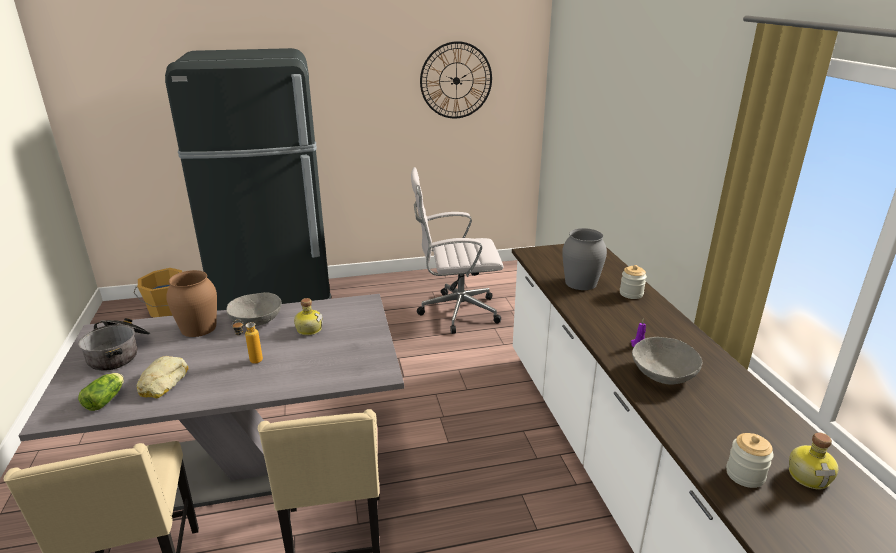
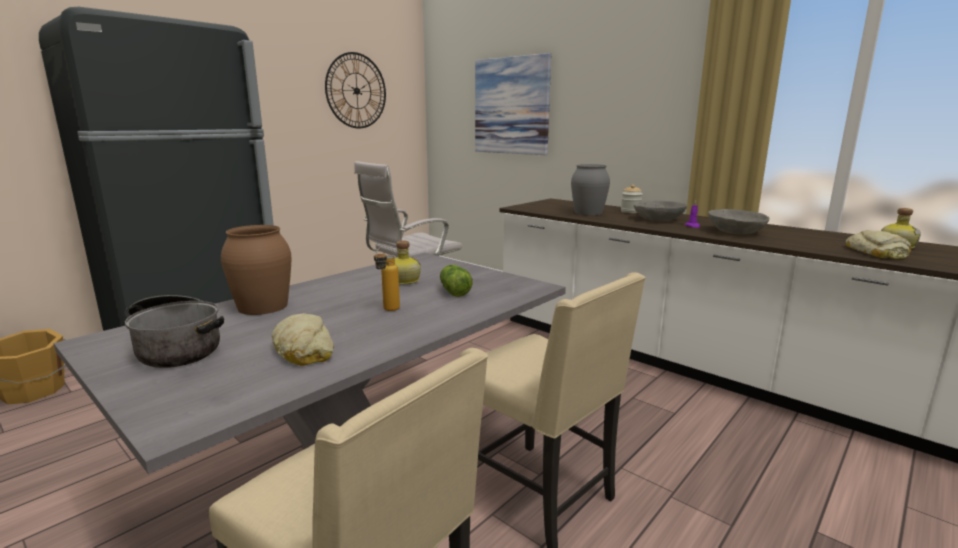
camera: 35 degrees left, 10 degrees down
lettuce [78,373,124,411] -> lettuce moved to [440,265,473,297]
grey bowl [226,292,282,326] -> grey bowl moved to [634,200,688,221]
jar [726,433,774,488] -> bread [846,230,911,259]
none -> picture [475,53,551,155]

